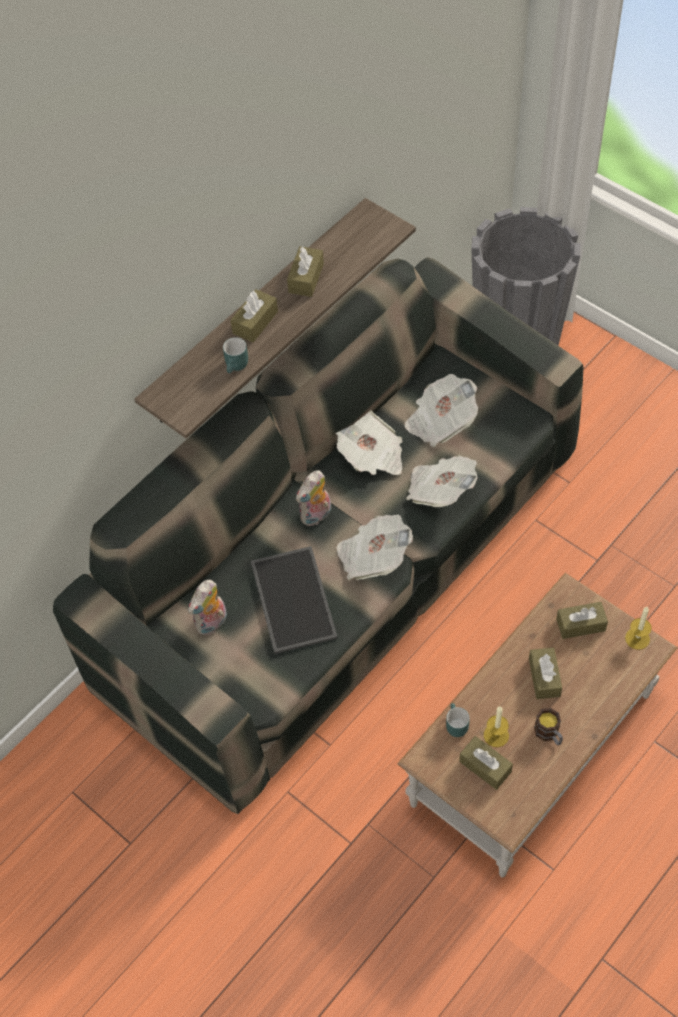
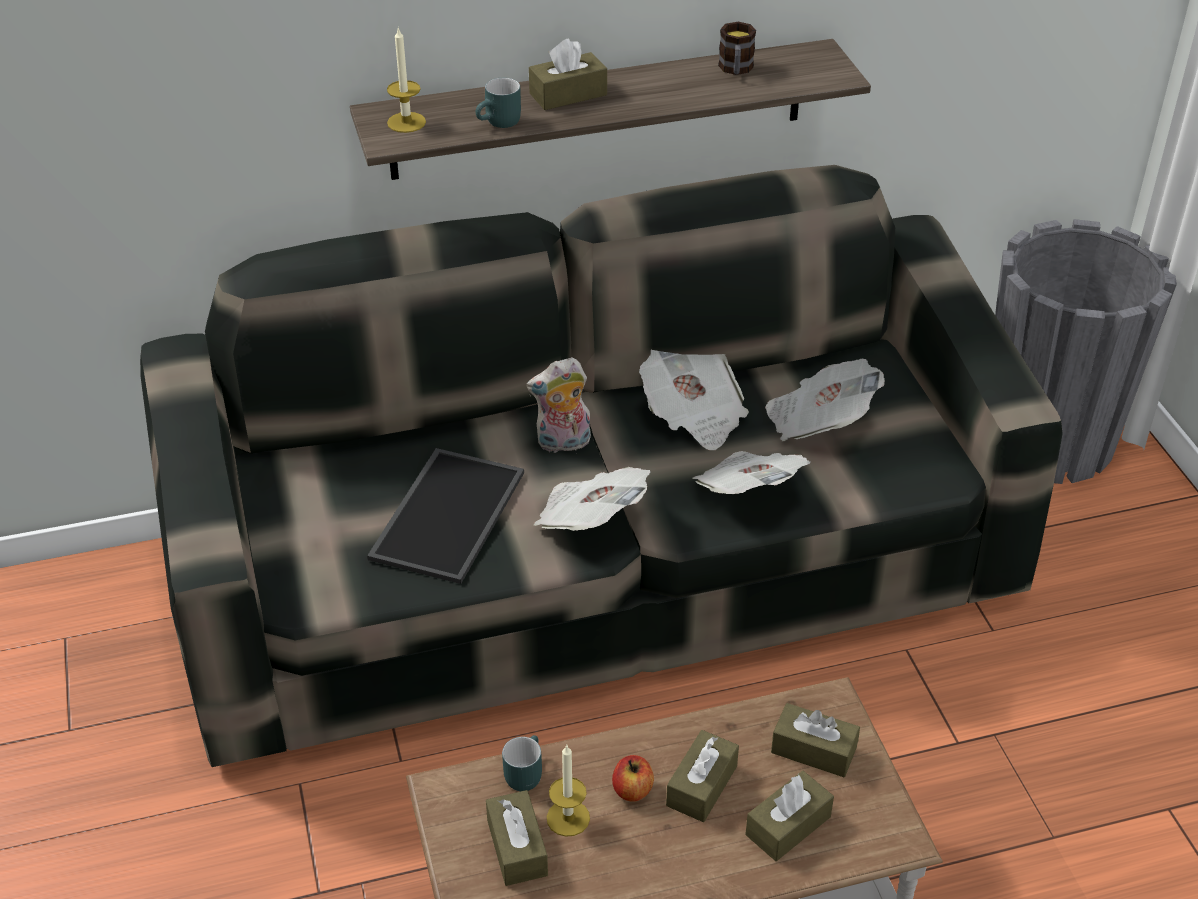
camera: 30 degrees right, 15 degrees down
plush toy [188,580,227,635] -> none
brown tissue box [287,246,324,297] -> brown tissue box moved to [746,771,834,861]
mug [534,708,563,745] -> mug moved to [718,22,756,75]
candle [625,607,652,650] -> candle moved to [387,27,426,133]
none -> apple [612,755,654,802]

